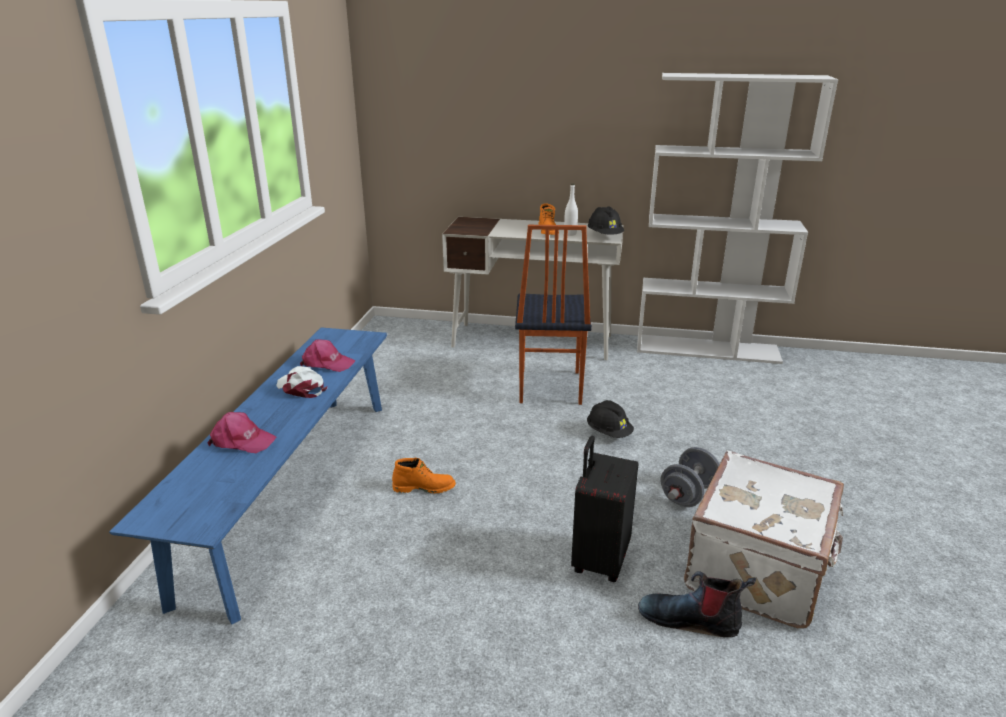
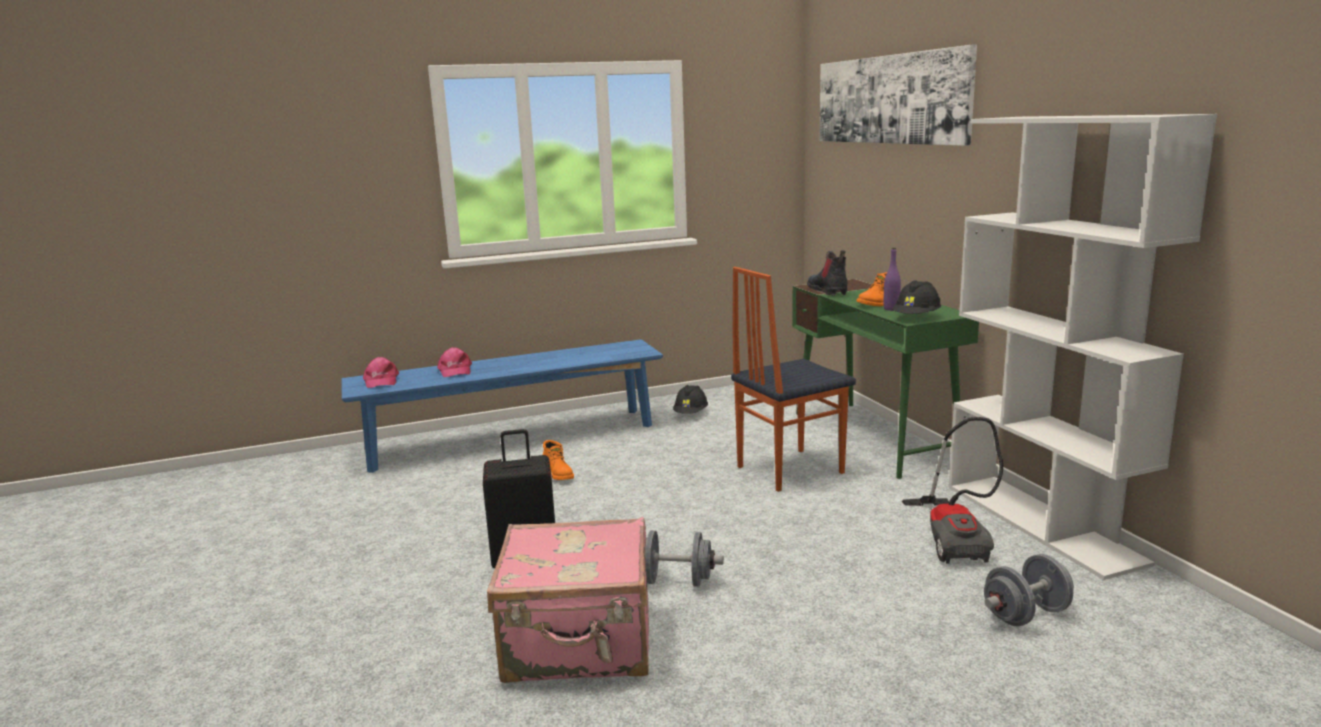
camera: 60 degrees right, 10 degrees down
white cap [276,366,327,398] -> none
pink cap [300,339,356,372] -> pink cap moved to [363,357,399,388]
white desk [442,217,624,360] -> green desk [792,279,979,479]
white bottle [564,184,578,236] -> purple bottle [884,248,901,311]
black hard hat [587,400,634,438] -> black hard hat moved to [673,385,708,414]
boot [638,571,756,637] -> boot moved to [807,250,848,295]
white suitcase [684,451,844,628] -> pink suitcase [487,517,649,683]
none -> picture [820,45,977,146]
none -> vacuum cleaner [902,417,1003,563]
none -> grey dumbbell [984,554,1074,626]

